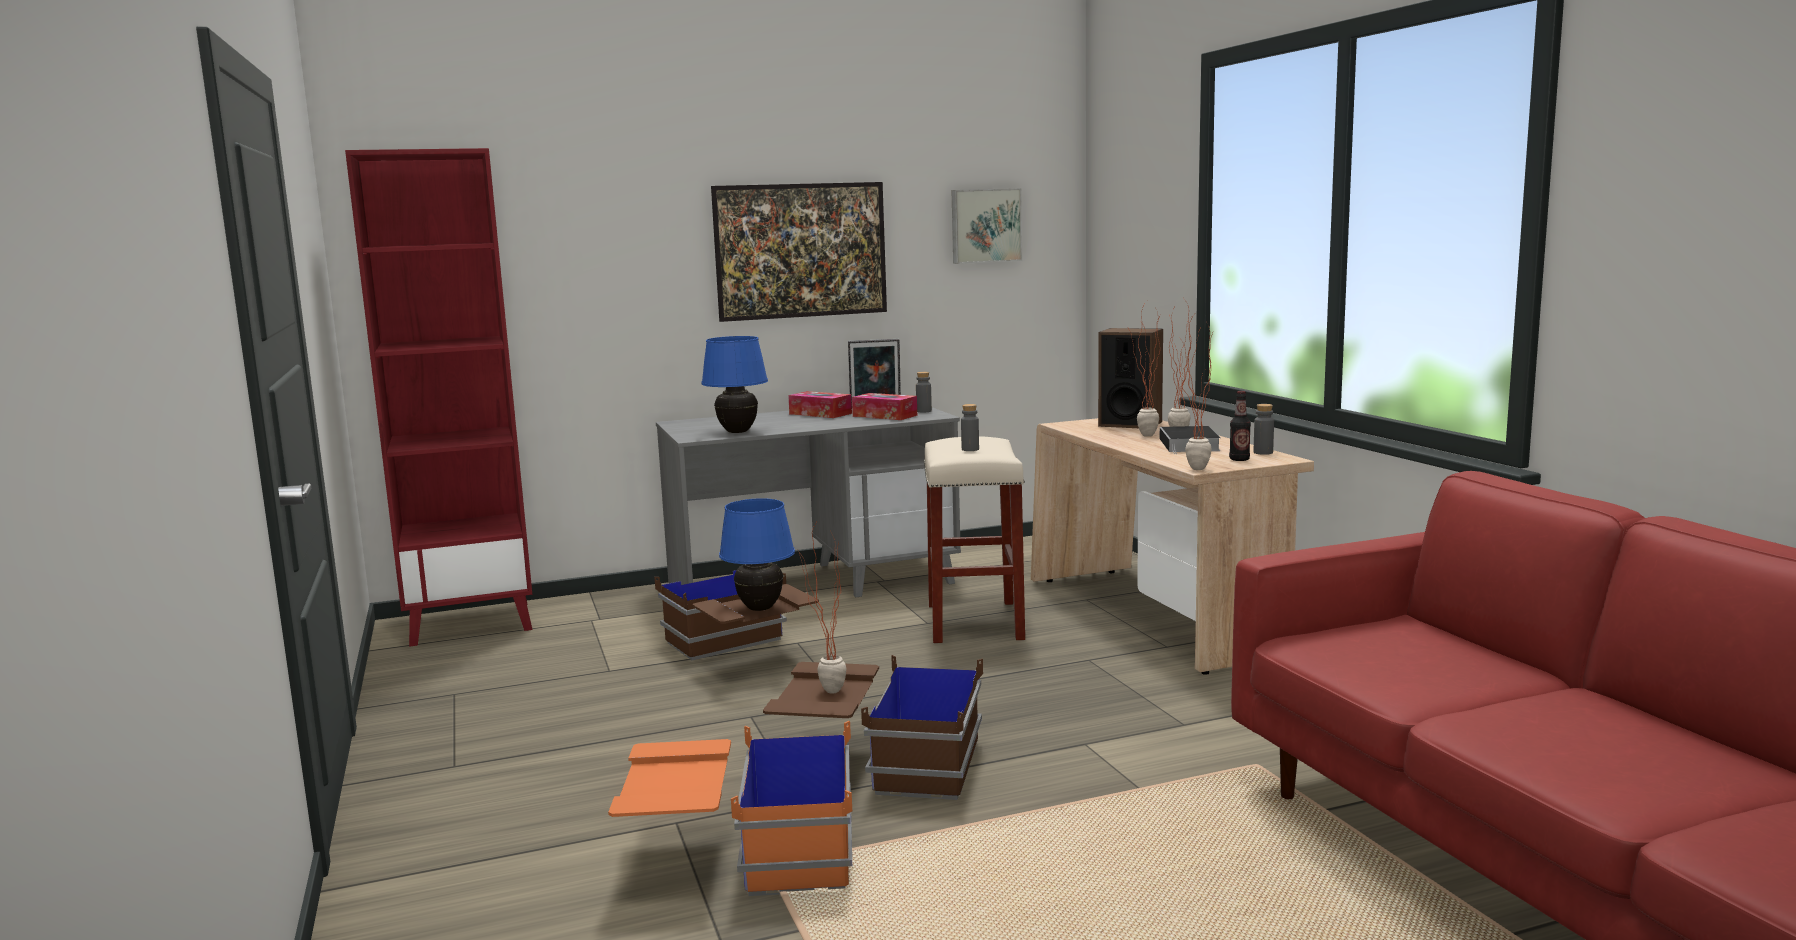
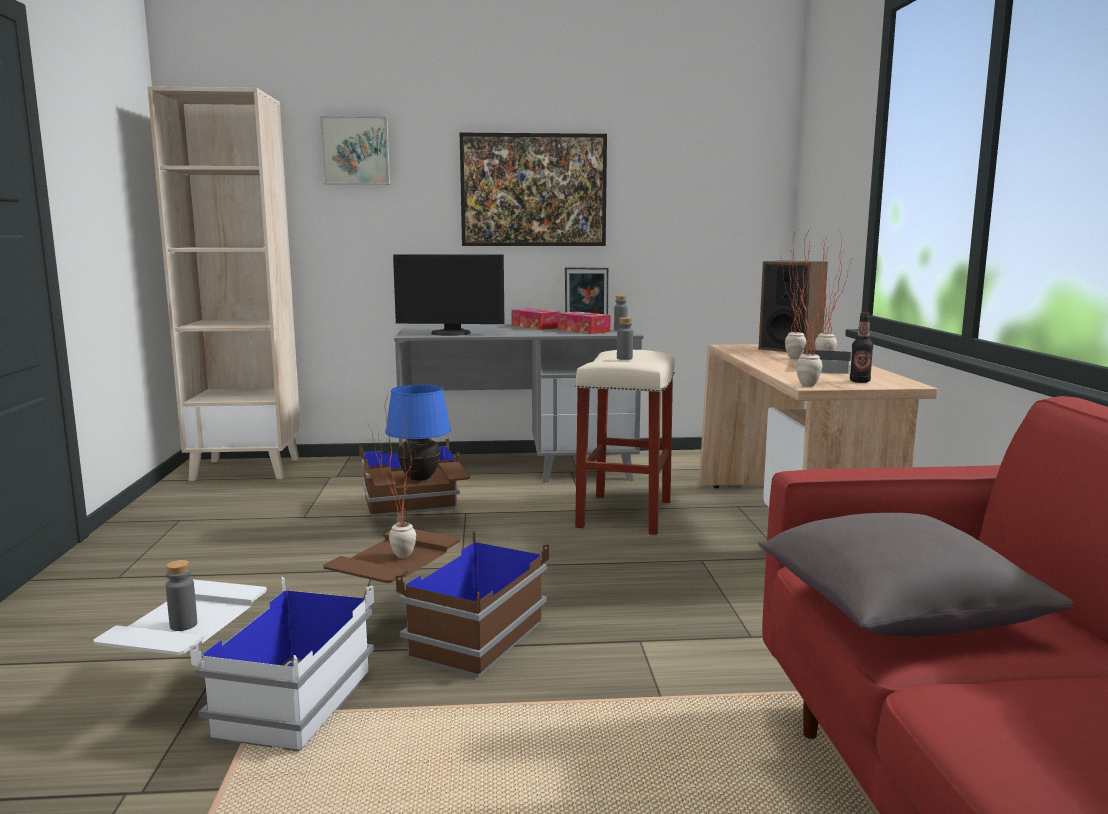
camera: 15 degrees right, 0 degrees up
red bookcase [345,148,533,647] -> beige bookcase [147,86,301,481]
orange storage box [608,721,852,896] -> white storage box [93,577,374,752]
blue table lamp [701,336,768,433] -> monitor [393,254,505,336]
picture [951,188,1022,264] -> picture moved to [320,116,390,184]
grey bottle [1254,404,1274,455] -> grey bottle moved to [166,560,197,631]
none -> grey pillow [758,513,1073,637]

